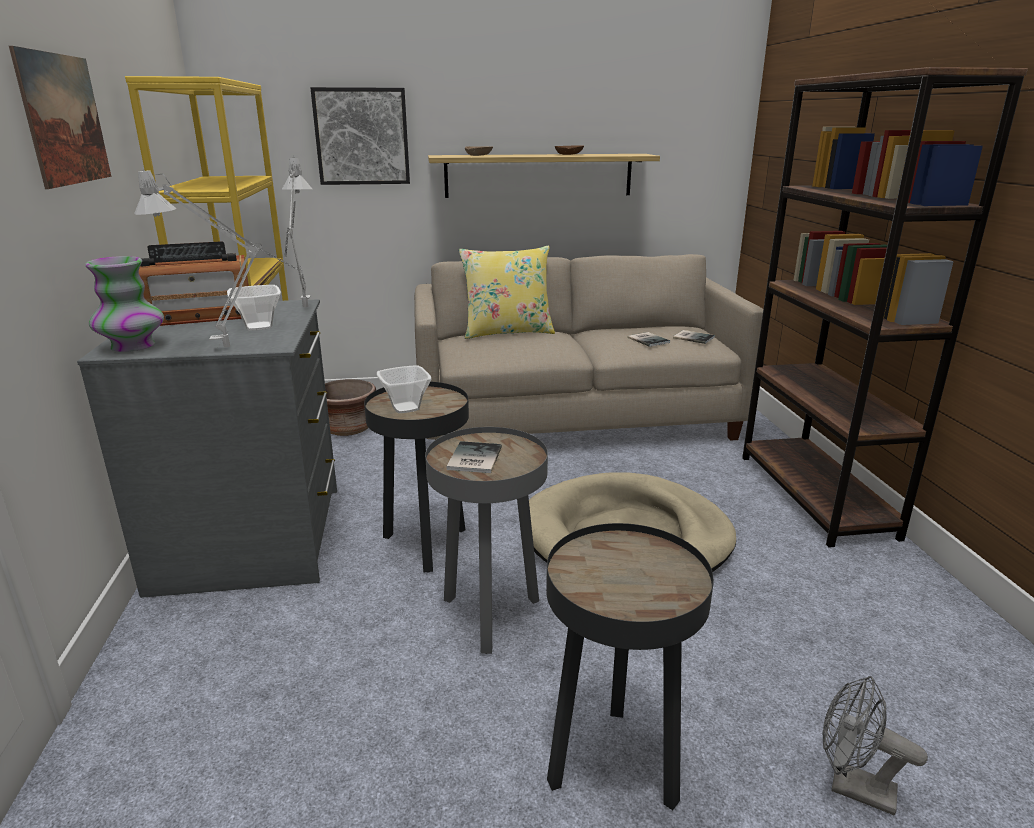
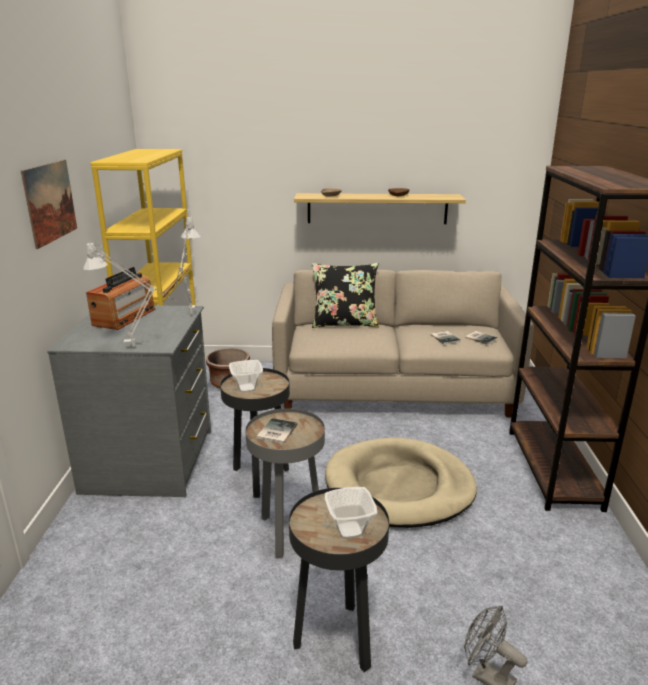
camera: 10 degrees right, 0 degrees up
vase [85,256,164,352] -> none
radio [139,241,249,326] -> radio turned 60 degrees counterclockwise [86,267,155,330]
bowl [227,285,281,331] -> bowl moved to [325,487,377,539]
picture [310,87,410,185] -> none
yellow pillow [459,246,555,339] -> black pillow [312,263,379,328]

